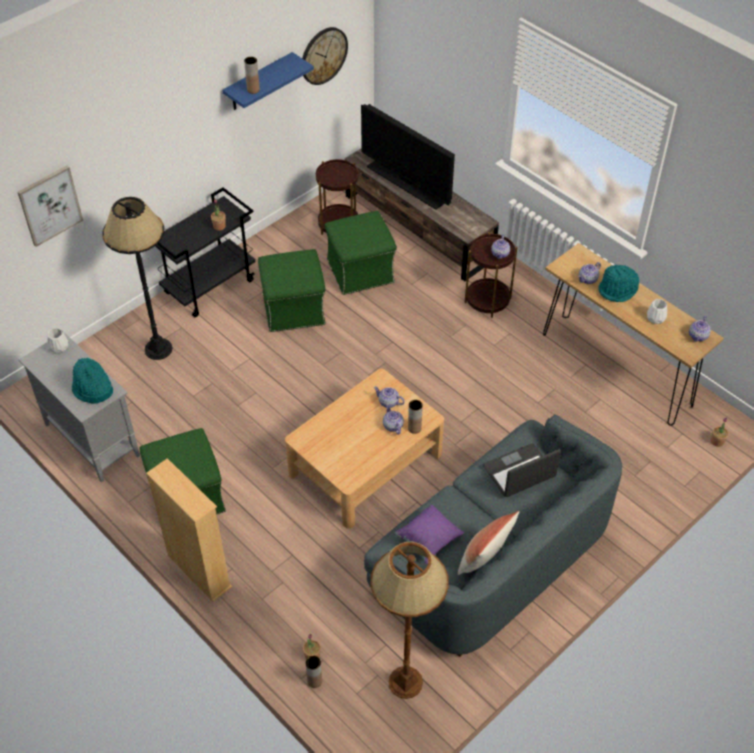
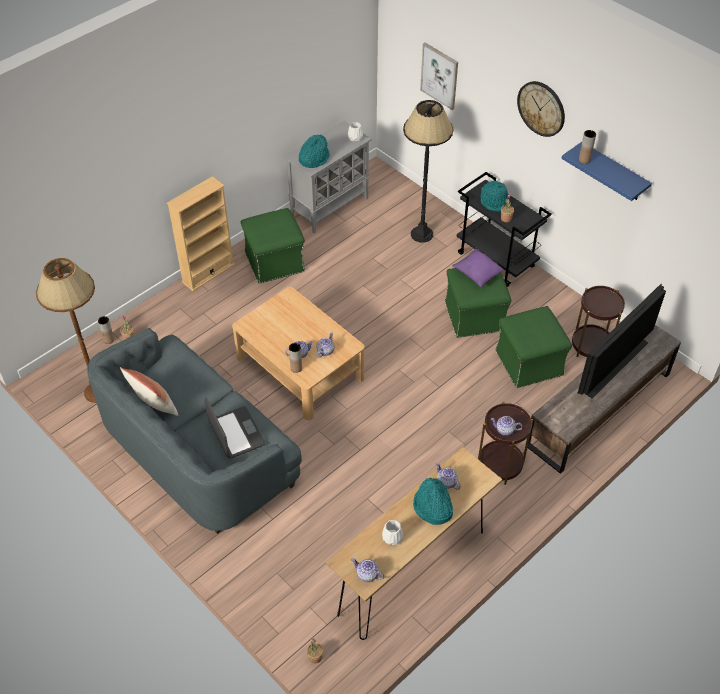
camera: 90 degrees right, 0 degrees up
wall clock [302,27,348,85] -> wall clock moved to [517,81,565,137]
purple pillow [395,505,464,564] -> purple pillow moved to [452,249,504,287]
none -> turquoise hat [481,180,510,212]

